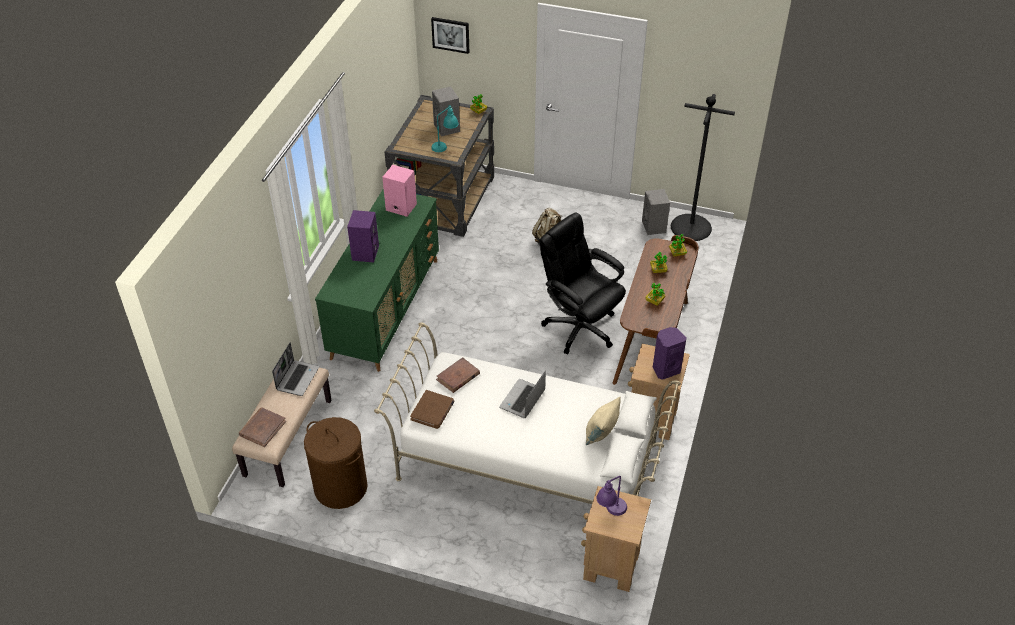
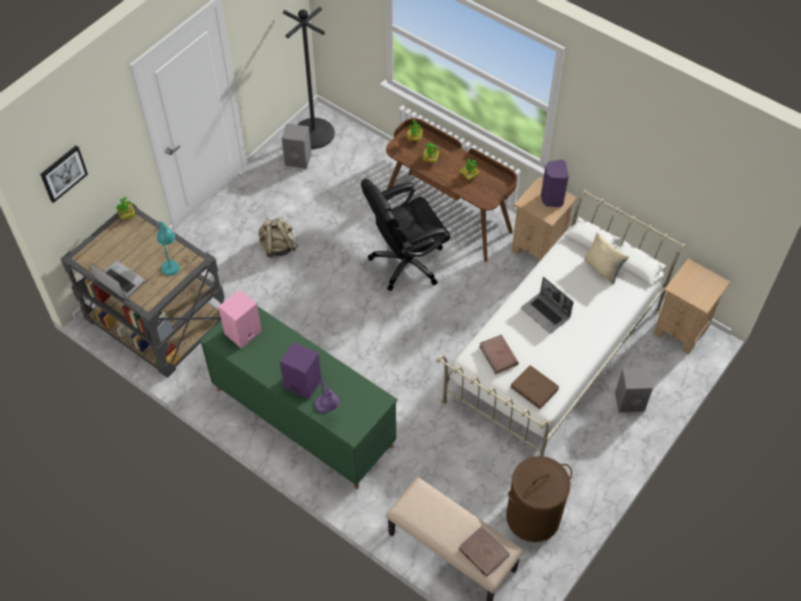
camera: 70 degrees left, 10 degrees up
laptop [272,342,319,396] -> laptop moved to [89,260,145,299]
grey speaker [432,86,460,136] -> grey speaker moved to [615,367,653,413]
purple table lamp [596,476,627,516] -> purple table lamp moved to [315,379,339,413]

